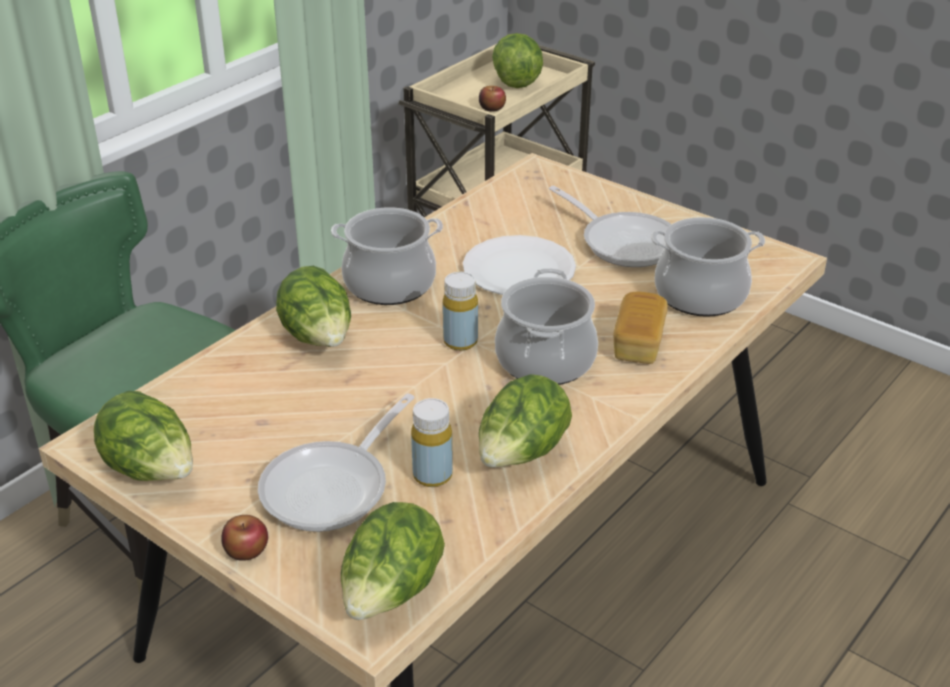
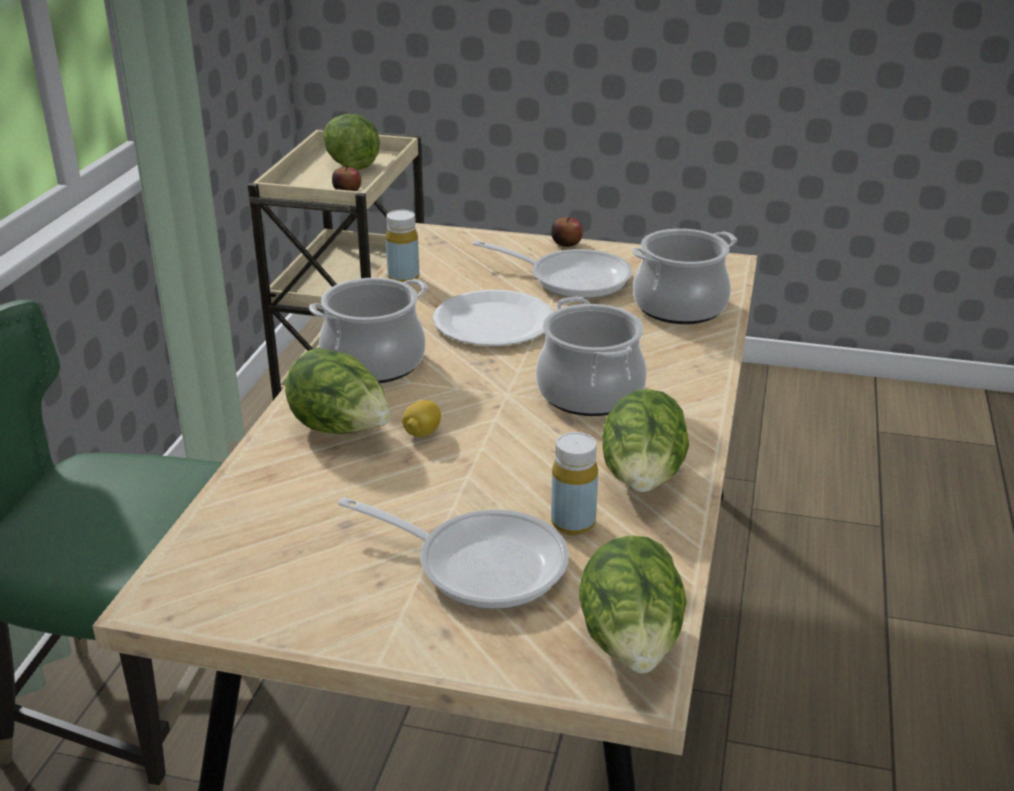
camera: 25 degrees left, 5 degrees down
lettuce [94,391,193,481] -> none
apple [221,515,268,561] -> apple moved to [551,217,583,247]
frying pan [258,393,415,532] -> frying pan turned 75 degrees counterclockwise [338,497,569,609]
yellow bottle [443,272,478,351] -> yellow bottle moved to [386,210,419,282]
bread [613,292,668,364] -> none
none -> lemon [402,400,441,437]

